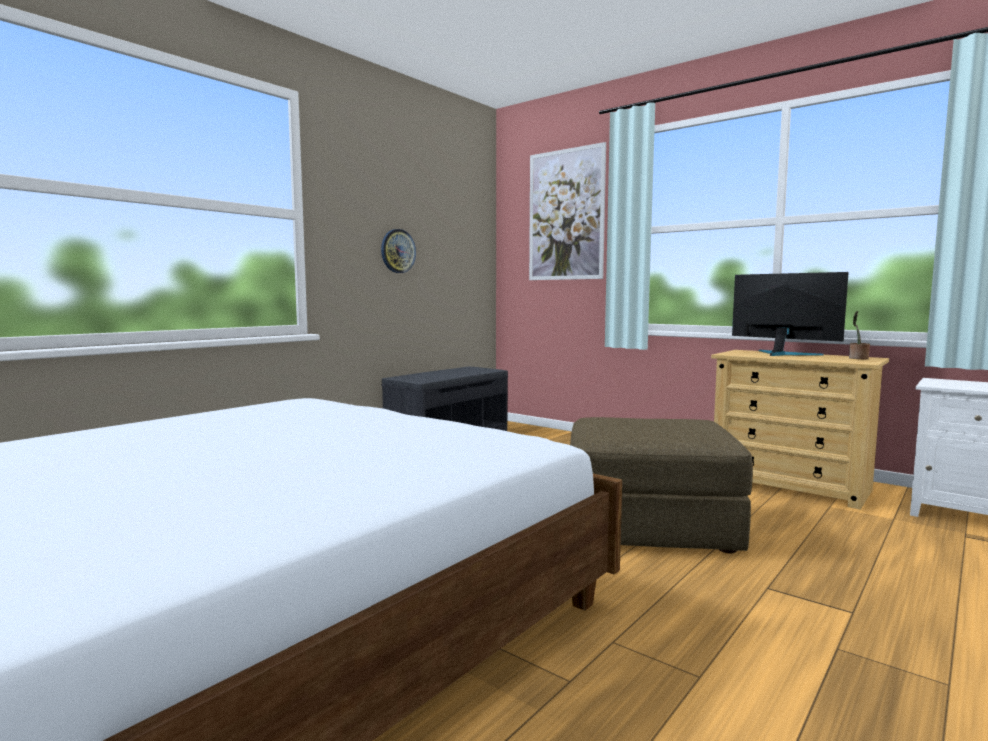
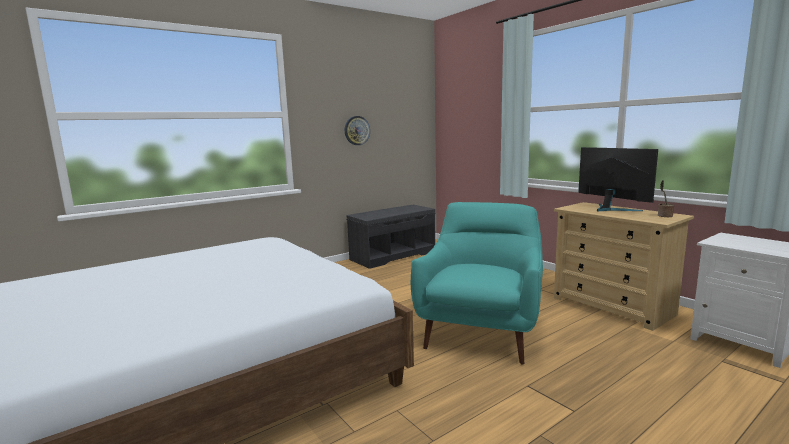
camera: 15 degrees right, 5 degrees up
picture [529,142,606,280] -> none
brown ottoman [570,417,753,553] -> turquoise armchair [411,202,543,365]

